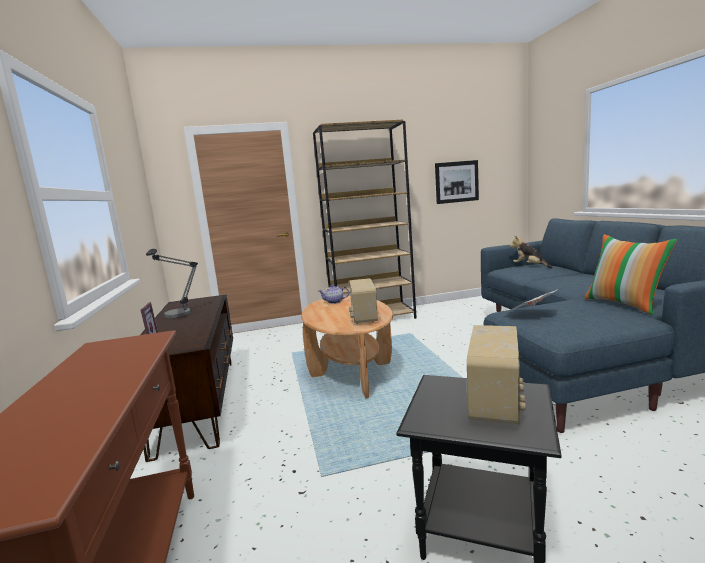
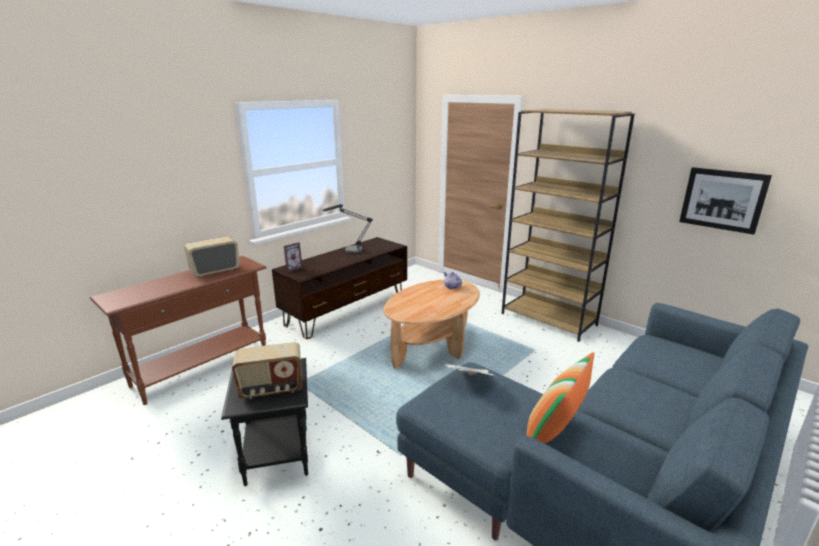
camera: 55 degrees right, 10 degrees up
radio [349,278,378,324] -> radio moved to [184,236,240,277]
plush toy [510,236,553,268] -> none

